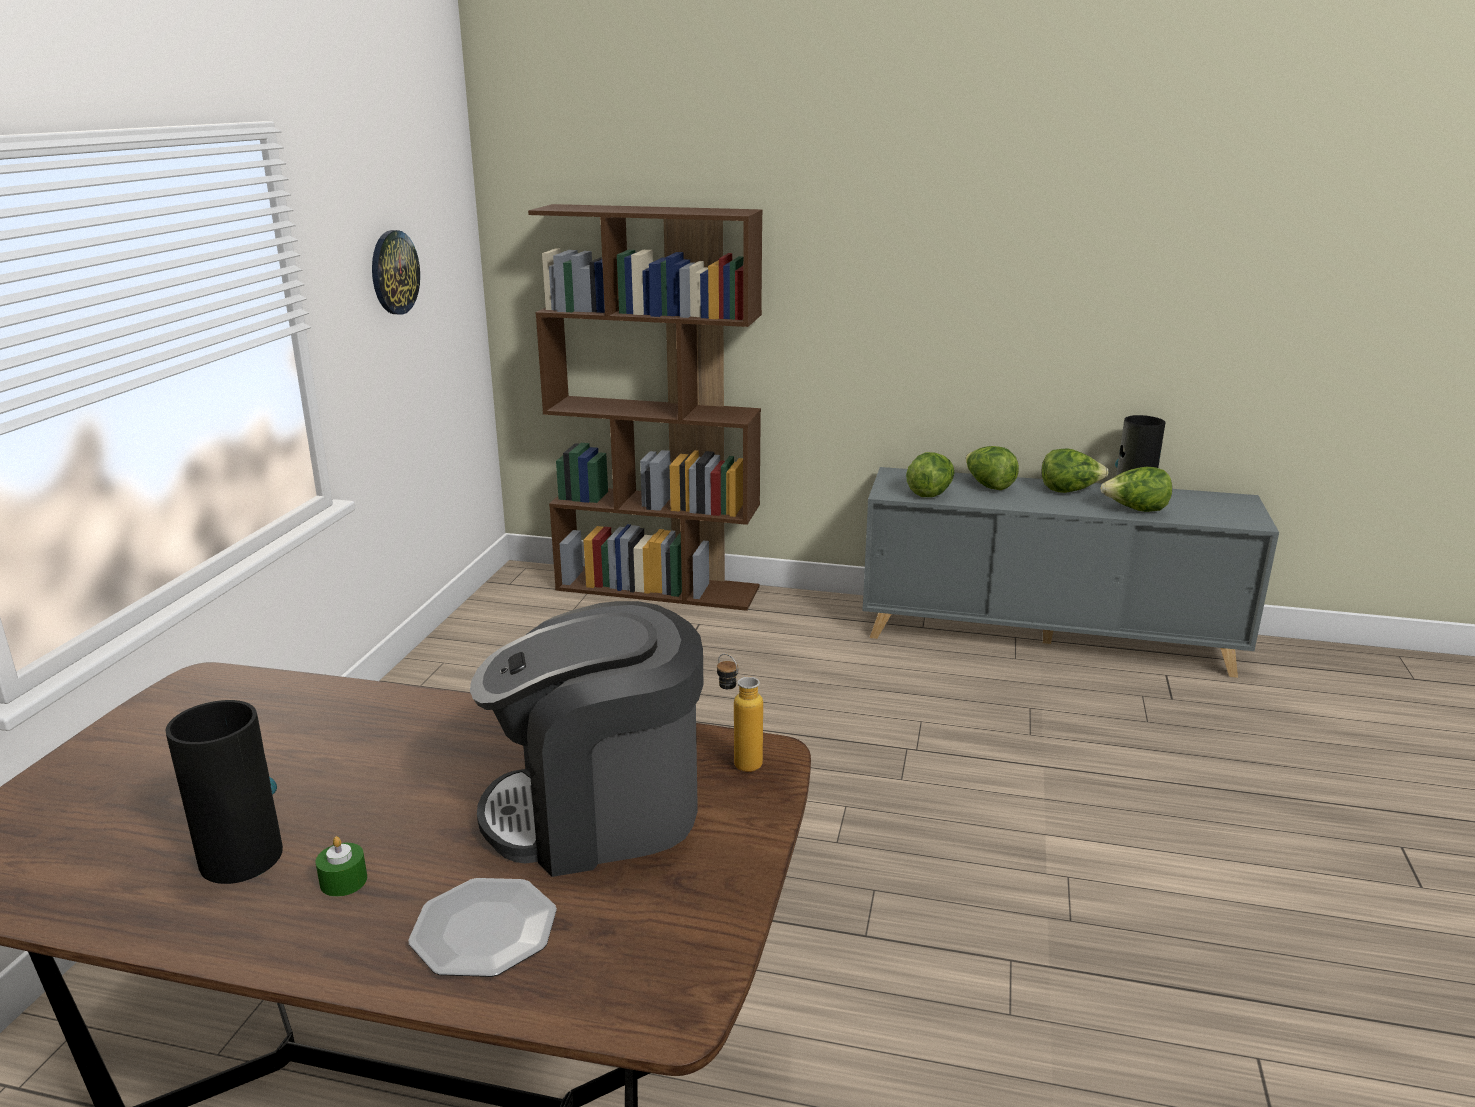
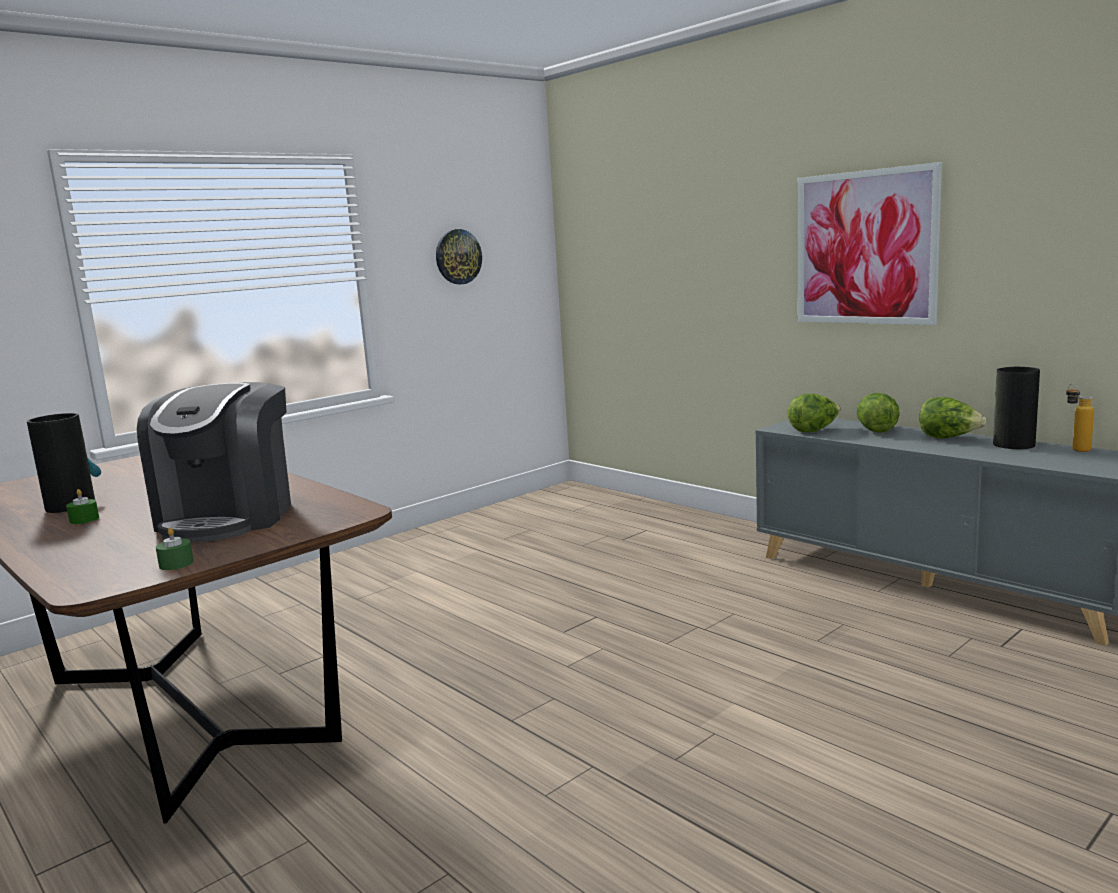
camera: 35 degrees right, 10 degrees down
plate [408,878,557,977] -> none
coffee machine [470,601,703,877] -> coffee machine turned 105 degrees counterclockwise [137,382,291,543]
brown bookcase [528,204,763,611] -> none
bottle [717,653,763,772] -> bottle moved to [1066,383,1094,452]
lettuce [1100,467,1172,512] -> none
none -> green candle [156,527,194,570]
none -> picture [798,162,942,325]

